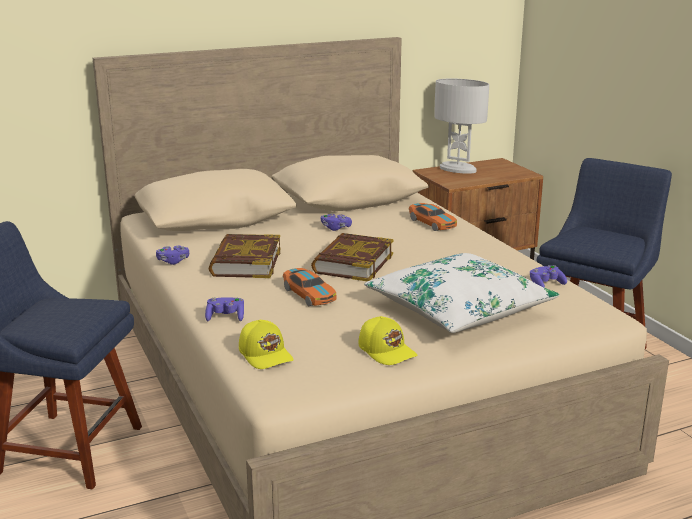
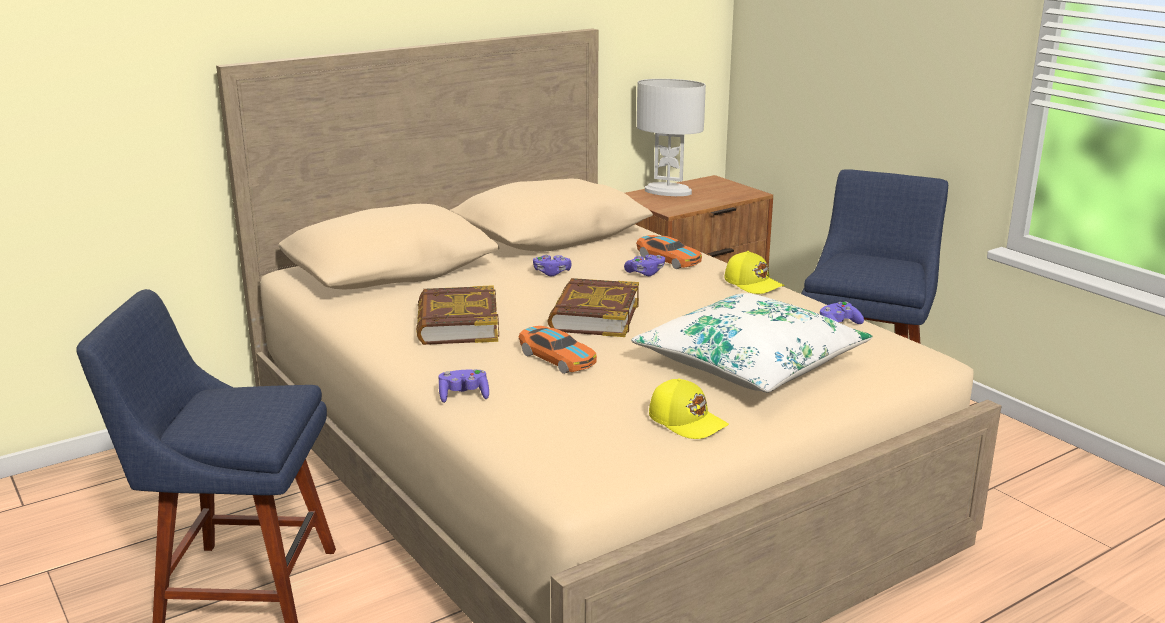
camera: 10 degrees left, 0 degrees up
purple game controller [156,246,189,265] -> purple game controller moved to [624,255,665,276]
yellow cap [239,320,294,369] -> yellow cap moved to [724,251,785,294]

